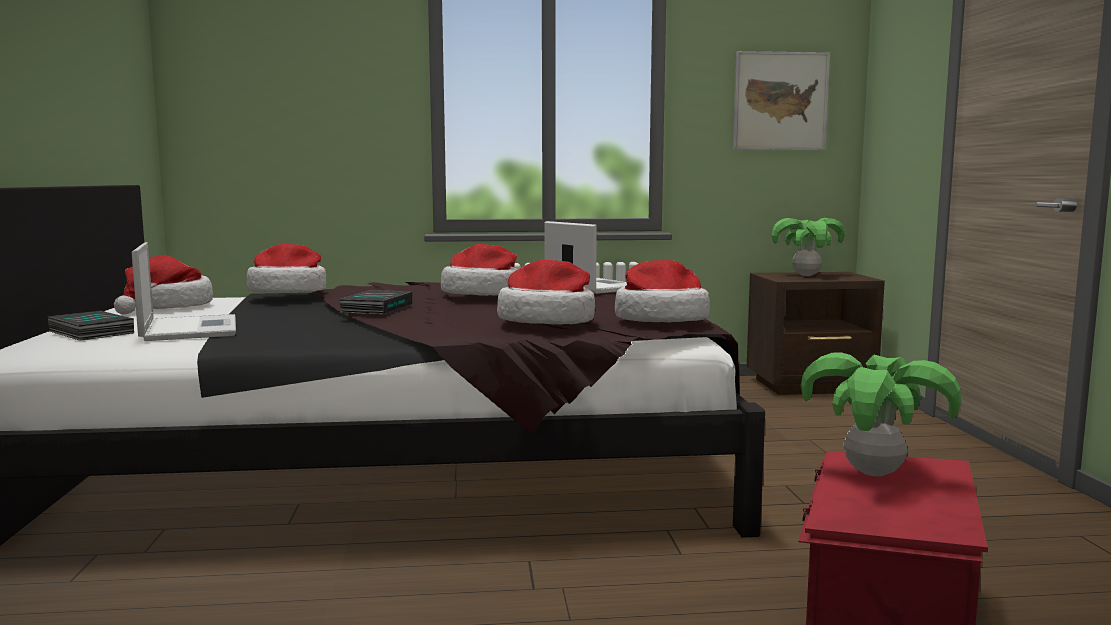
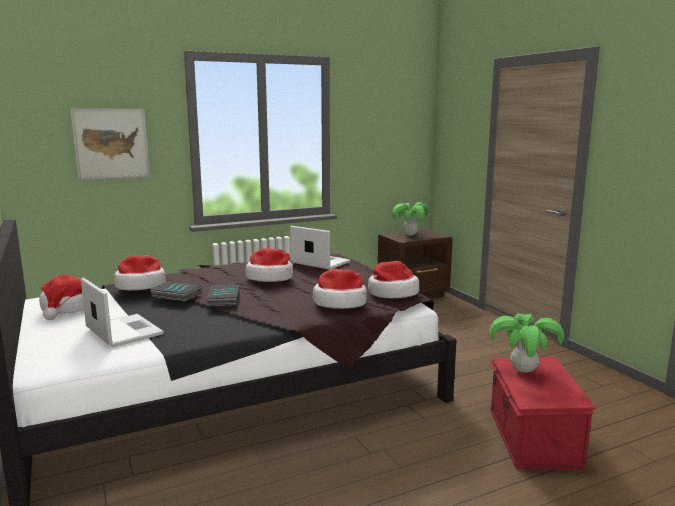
camera: 20 degrees left, 5 degrees up
book [47,311,134,341] -> book moved to [150,282,202,301]
picture [733,51,830,150] -> picture moved to [70,109,150,180]

